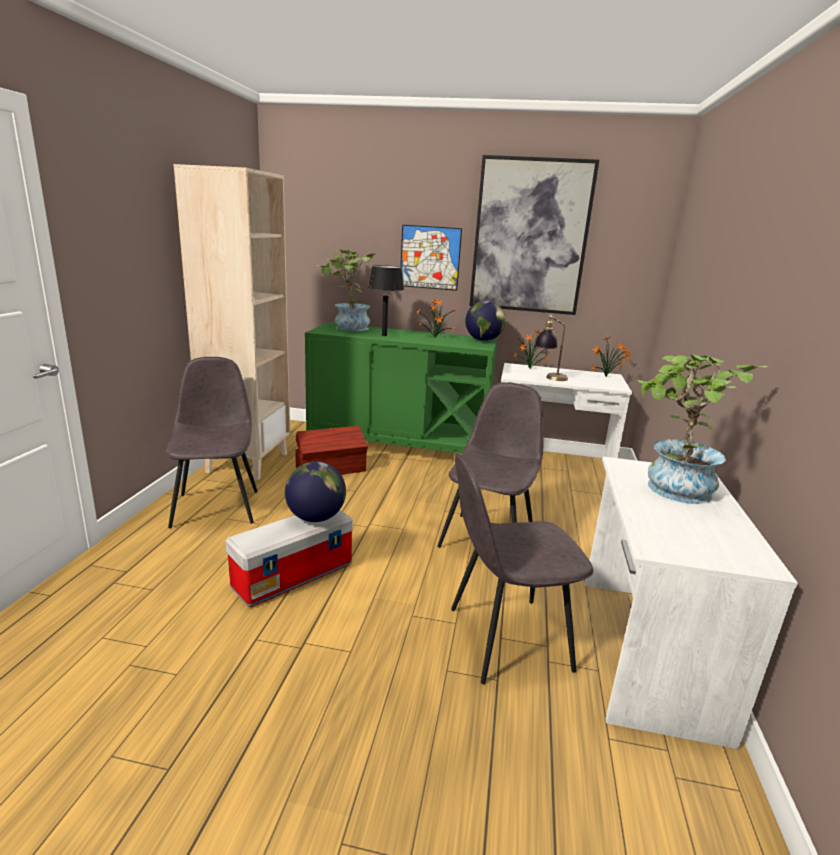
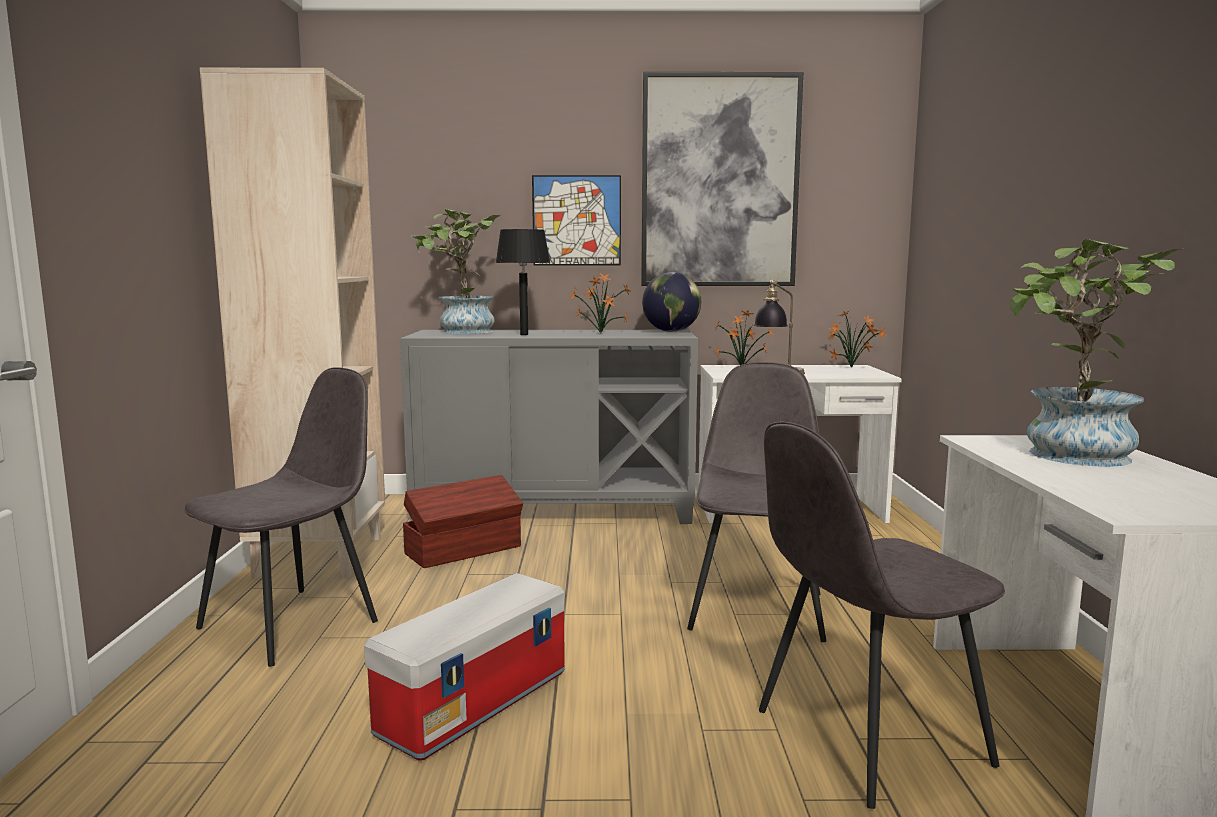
camera: 10 degrees left, 10 degrees down
grey chair [165,357,258,528] -> grey chair turned 60 degrees clockwise [184,367,378,667]
globe [285,461,346,522] -> none
green cabinet [305,323,498,453] -> grey cabinet [400,330,698,524]

